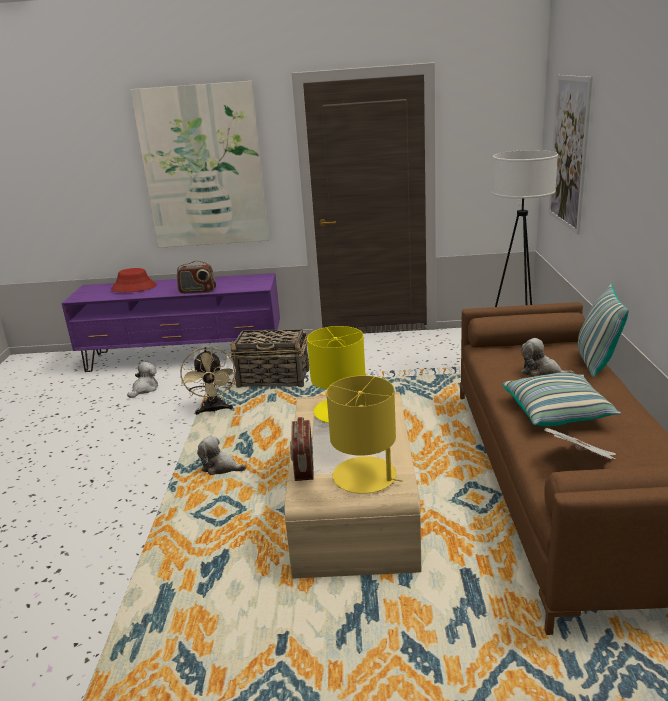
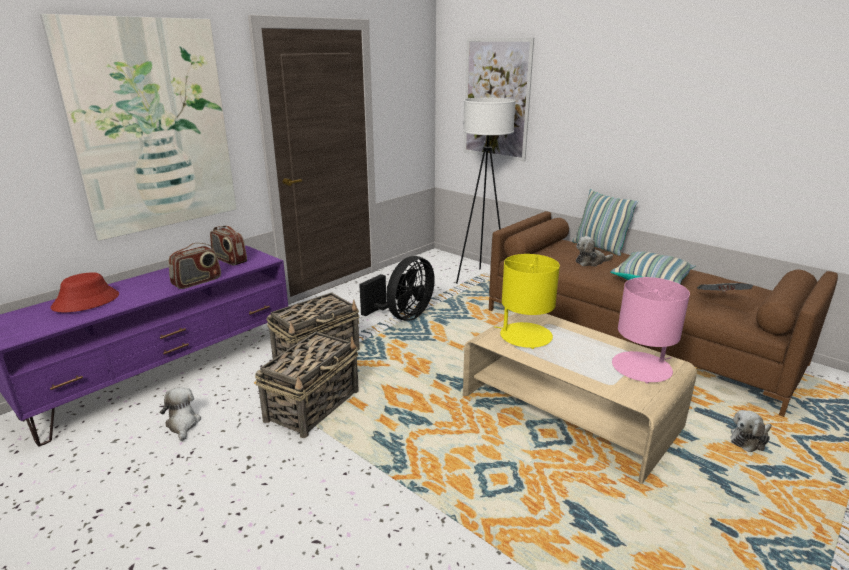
camera: 50 degrees left, 0 degrees up
beige fan [180,347,236,415] -> basket [255,331,358,438]
plush toy [197,436,246,475] -> plush toy moved to [730,410,772,452]
radio [290,417,314,481] -> radio moved to [210,226,247,266]
yellow table lamp [326,375,403,494] -> pink table lamp [612,277,690,384]
none -> black fan [359,256,435,321]

